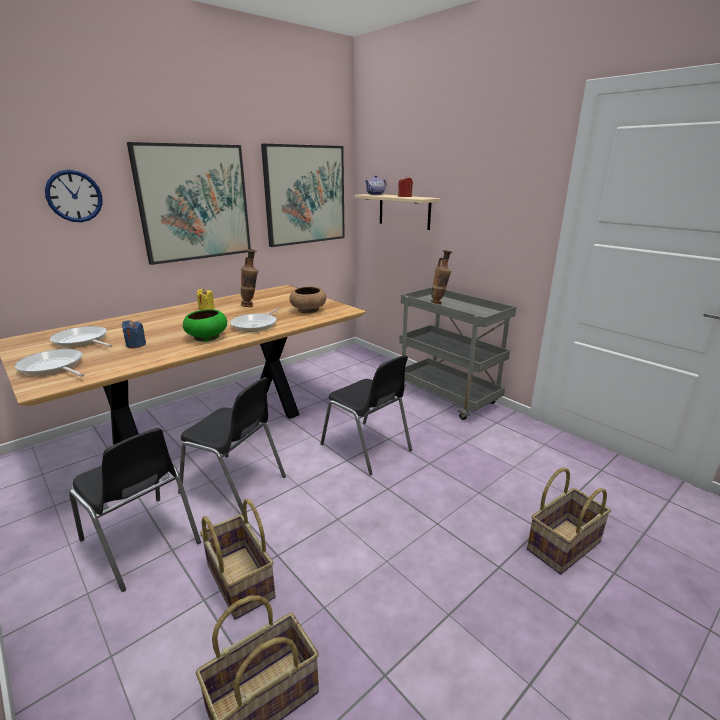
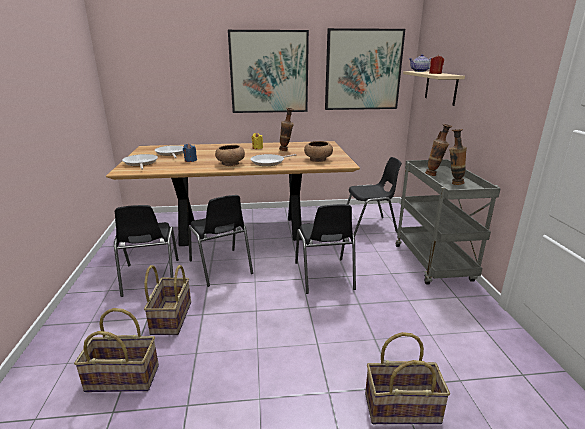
camera: 35 degrees right, 0 degrees up
wall clock [45,170,103,222] -> none
green bowl [183,309,227,342] -> brown bowl [215,145,245,166]
none -> black chair [347,157,402,237]
none -> vase [449,129,467,185]

